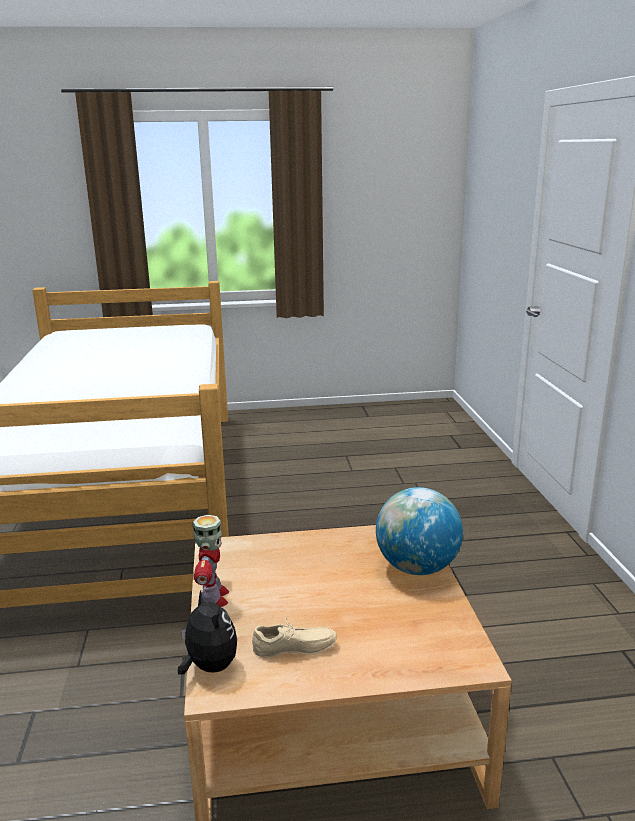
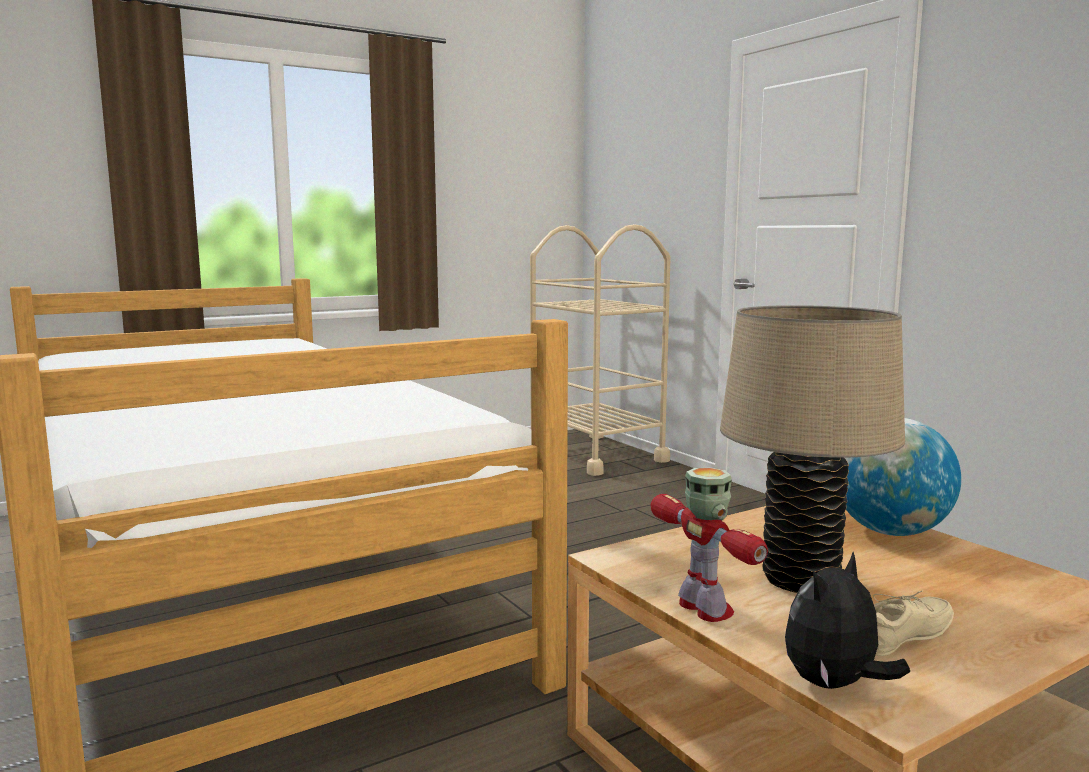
camera: 25 degrees left, 10 degrees down
plush toy [178,590,237,675] -> plush toy turned 75 degrees counterclockwise [785,552,910,689]
none -> beige cart [530,224,671,476]
none -> beige table lamp [720,305,905,593]

